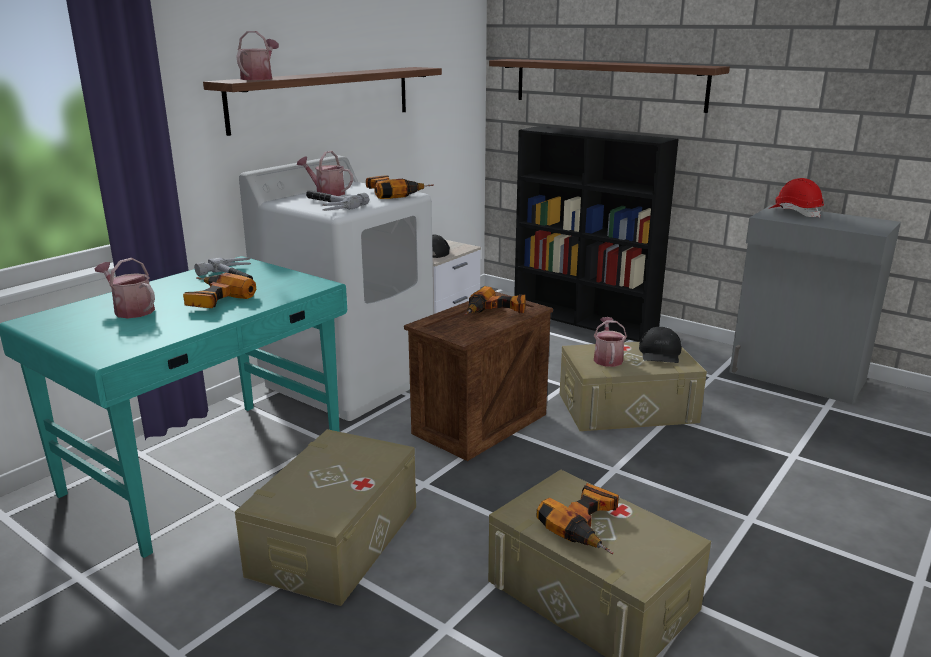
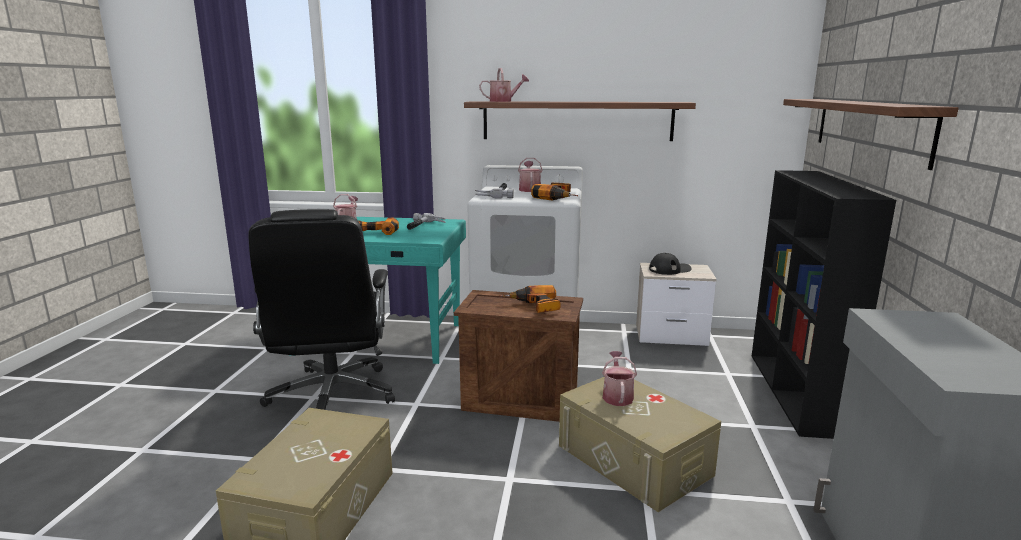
camera: 60 degrees right, 5 degrees down
beige storage box [235,429,416,606] -> black office chair [248,209,395,410]
power drill [537,483,619,554] -> none
watering can [594,317,627,367] -> watering can turned 60 degrees counterclockwise [602,351,637,406]
black cap [639,327,682,363] -> none
red hard hat [769,178,824,218] -> none

